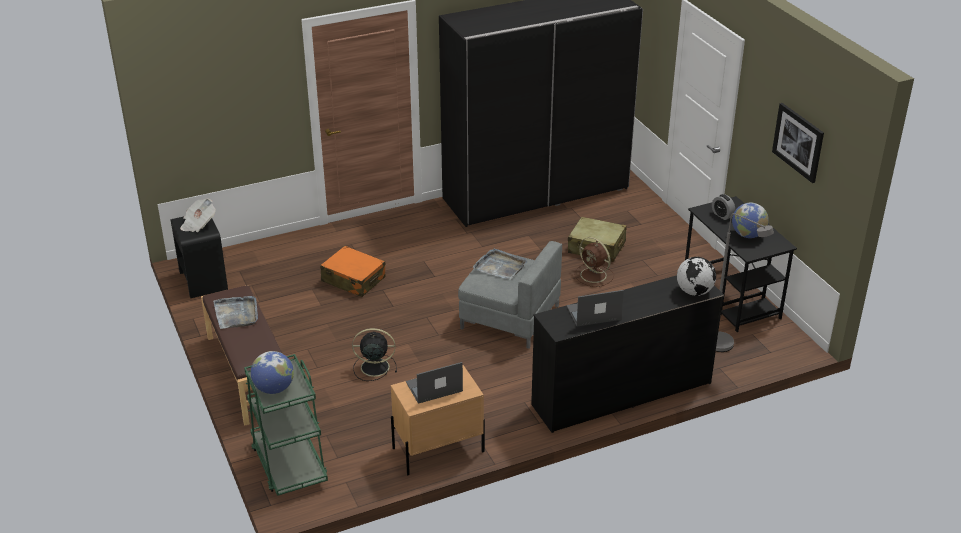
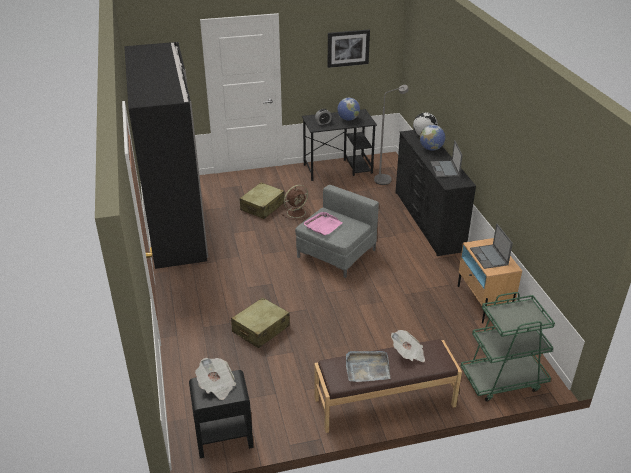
camera: 80 degrees left, 0 degrees up
globe [251,351,294,394] -> globe moved to [420,125,445,151]
orange suitcase [320,246,385,297] -> beige suitcase [231,297,290,348]
black fan [352,328,397,381] -> none
grey tray [473,248,527,280] -> pink tray [304,212,343,235]
none -> newspaper [391,330,425,362]

